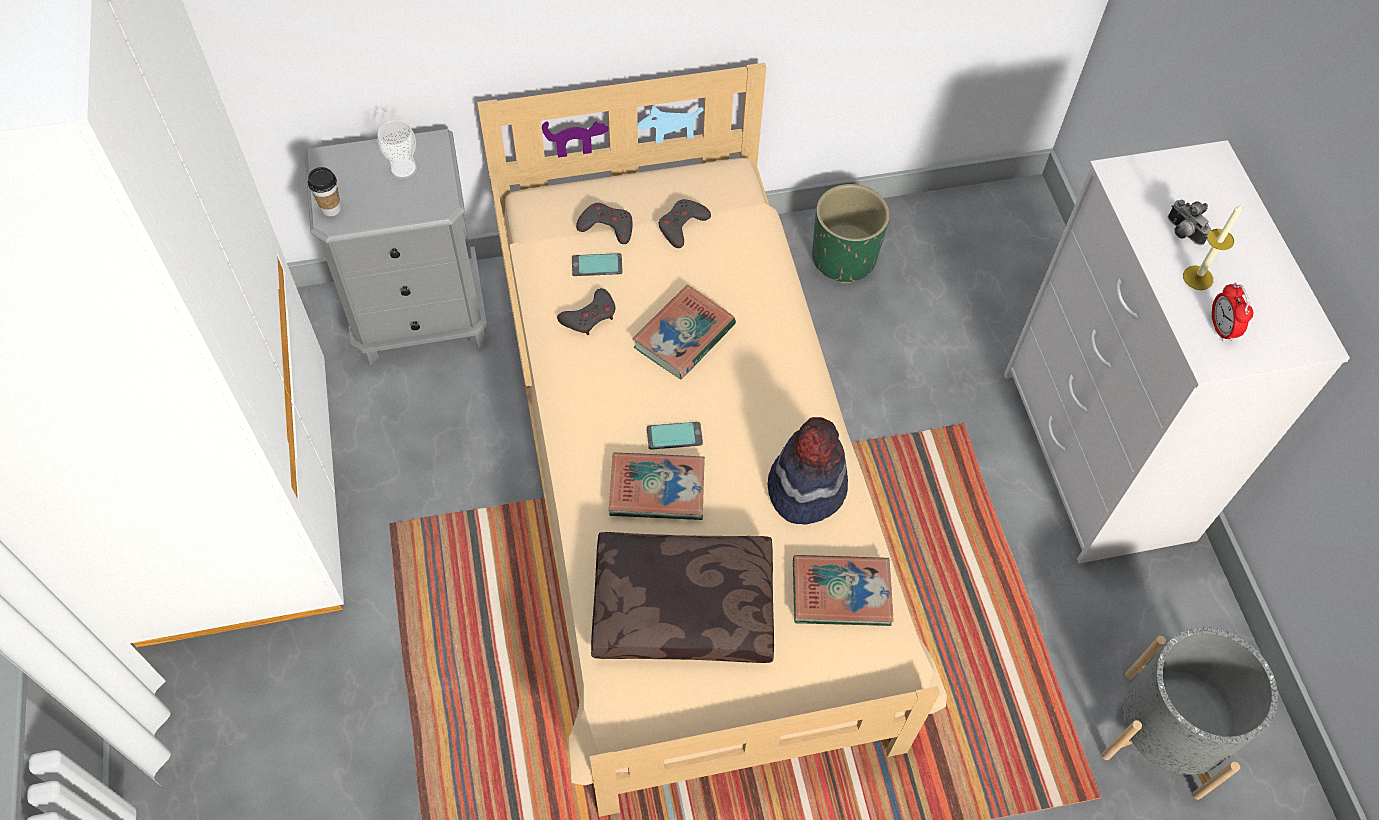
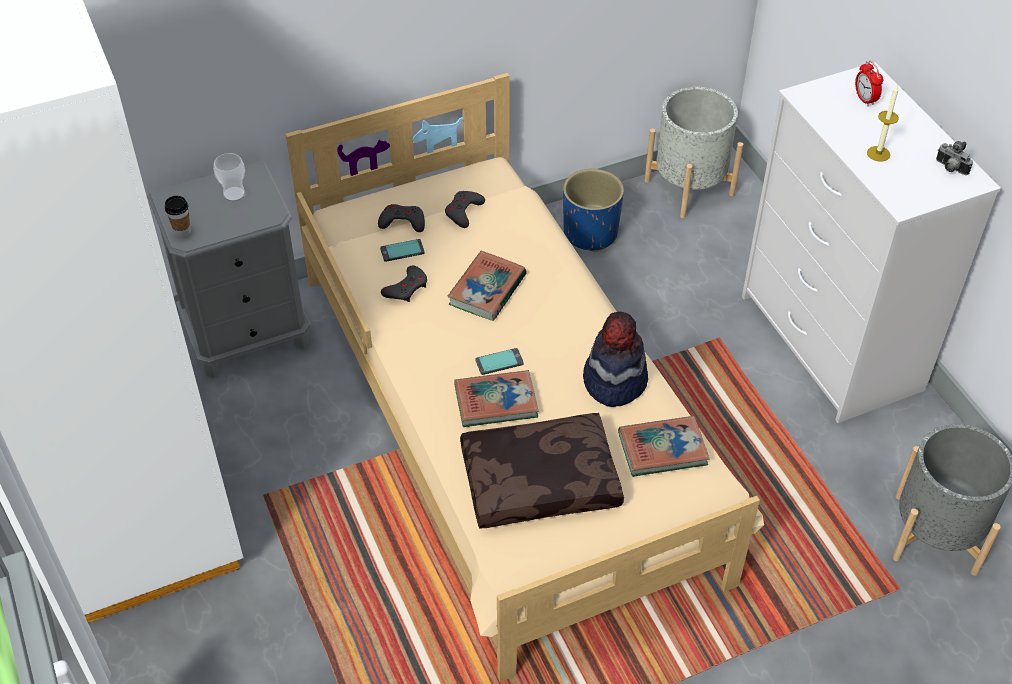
camera: 10 degrees left, 10 degrees down
green planter [812,184,890,284] -> blue planter [563,169,624,252]
camera [1168,200,1211,245] -> camera moved to [936,141,973,175]
alarm clock [1211,282,1253,342] -> alarm clock moved to [855,61,883,107]
none -> grey planter [645,87,744,218]

